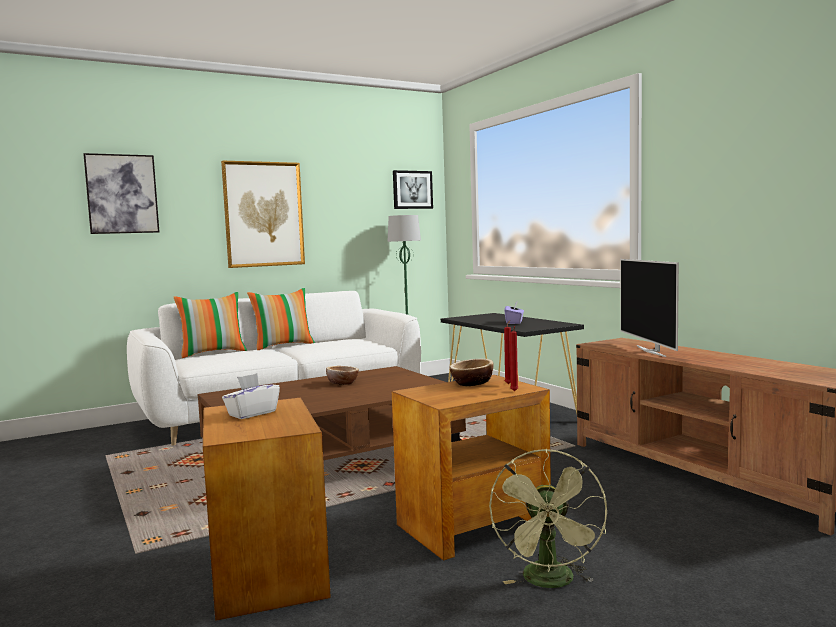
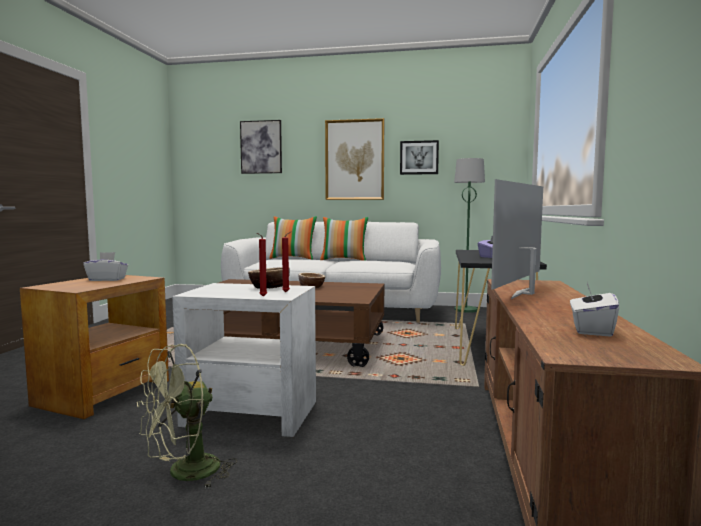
camera: 40 degrees right, 0 degrees up
brown side table [392,375,551,561] -> white side table [172,283,316,437]
picture [393,170,433,209] -> picture moved to [400,140,439,175]
none -> white tissue box [570,282,619,337]

